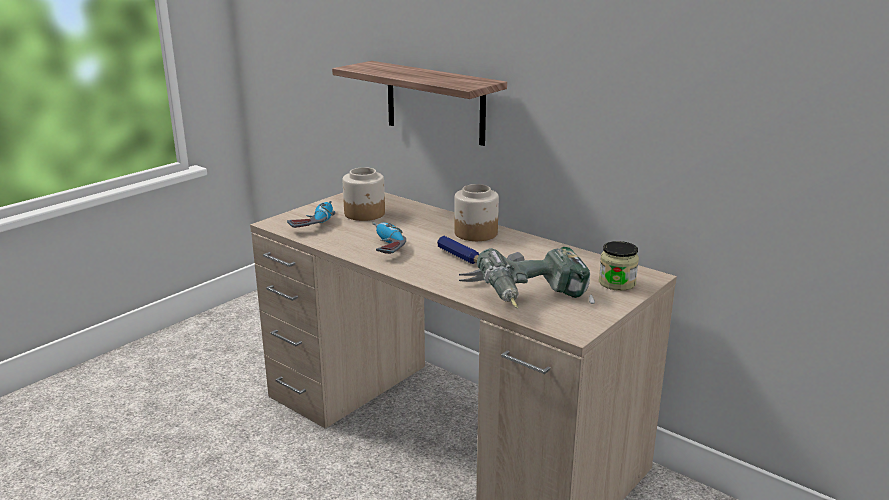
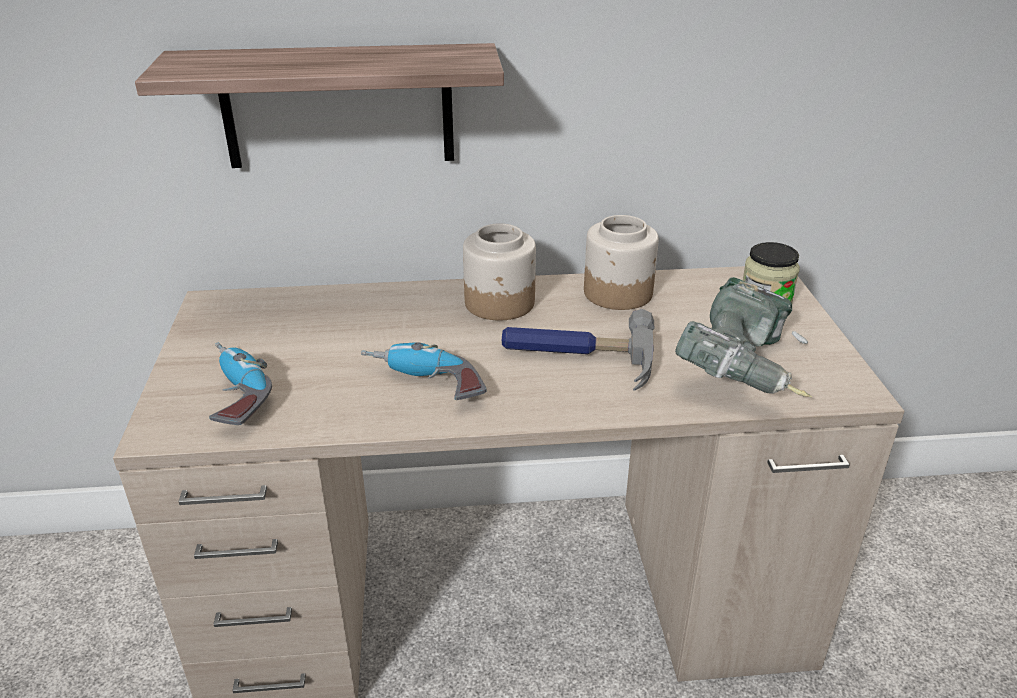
camera: 45 degrees left, 10 degrees up
jar [343,167,385,221] -> jar moved to [584,215,659,310]

